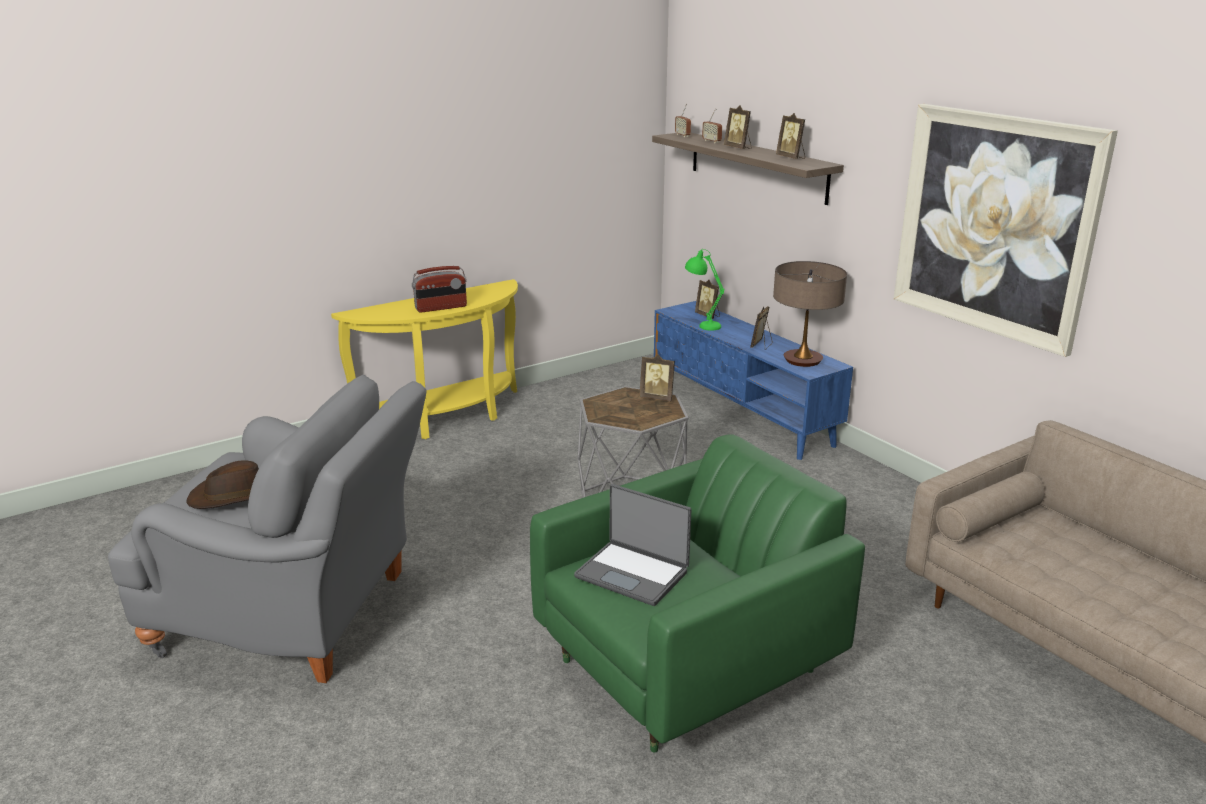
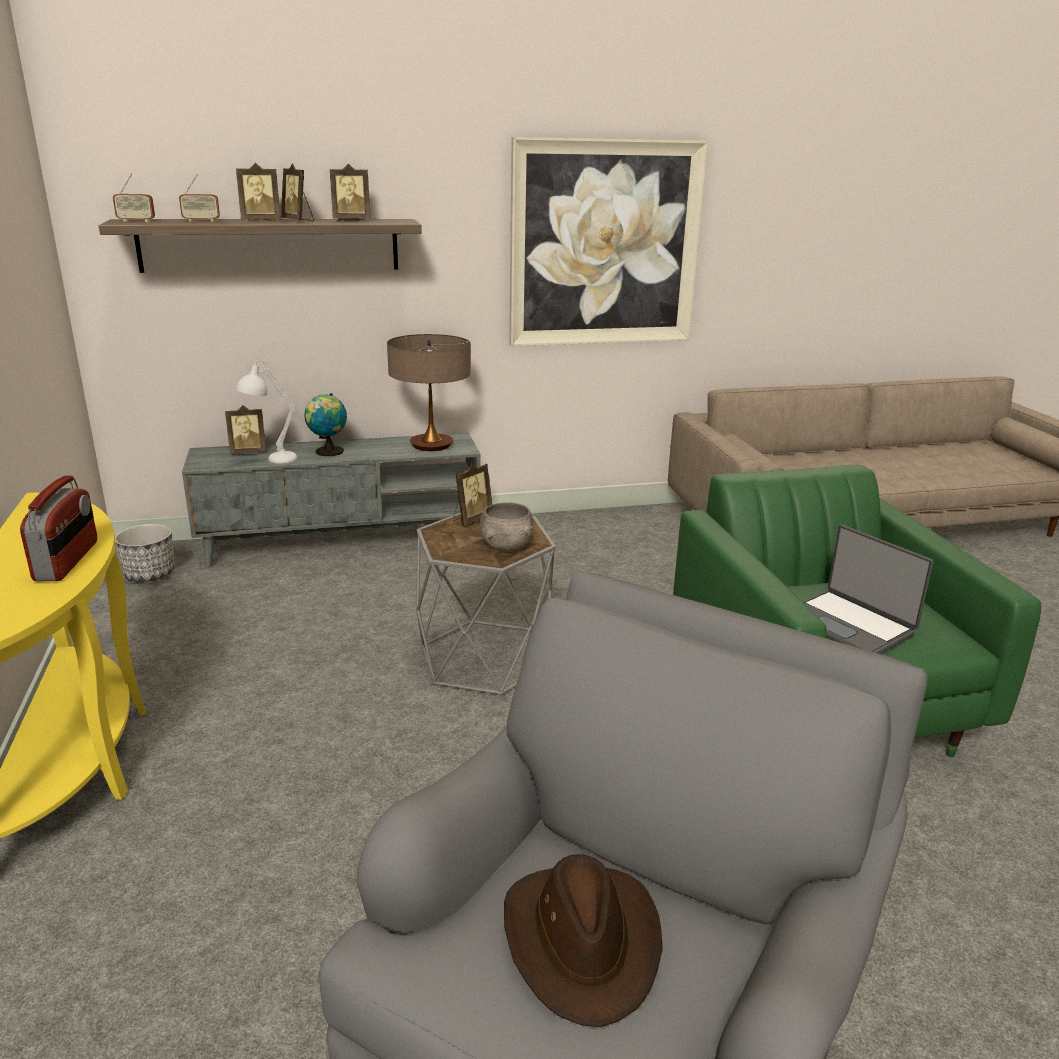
camera: 70 degrees left, 0 degrees up
laptop [574,484,691,606] -> laptop turned 90 degrees clockwise [803,525,934,654]
blue tv stand [654,301,853,460] -> grey tv stand [182,433,481,568]
green table lamp [685,249,724,331] -> white table lamp [236,361,297,464]
picture frame [750,306,772,350] -> picture frame moved to [281,163,314,221]
none -> planter [115,524,175,582]
none -> globe [304,393,347,456]
none -> grey bowl [480,502,533,551]

